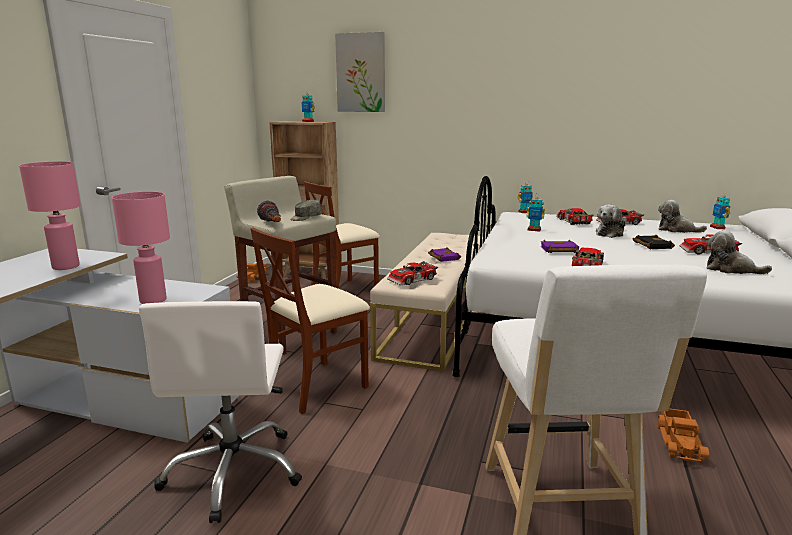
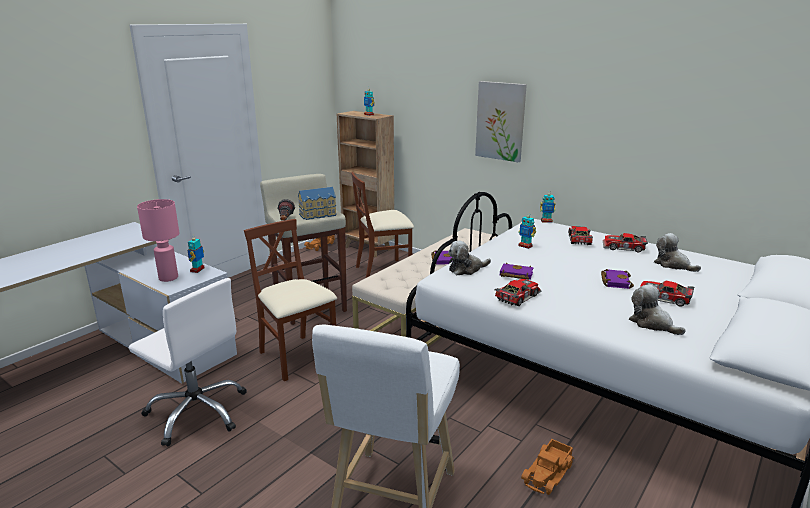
camera: 20 degrees right, 5 degrees up
pink table lamp [19,161,81,270] -> none
white office chair [139,301,302,523] -> white office chair turned 75 degrees counterclockwise [129,278,247,446]
brown chair [250,228,370,414] -> brown chair turned 75 degrees clockwise [244,219,337,381]
grey cap [290,200,322,221] -> toy house [298,187,337,220]
picture [335,32,385,112] -> picture moved to [475,81,527,162]
toy car [387,261,438,286] -> none
plush toy [596,205,626,238] -> plush toy moved to [448,241,491,275]
black book [633,235,675,250] -> purple book [601,269,634,289]
toy robot [710,192,730,229] -> toy robot moved to [187,236,205,273]

